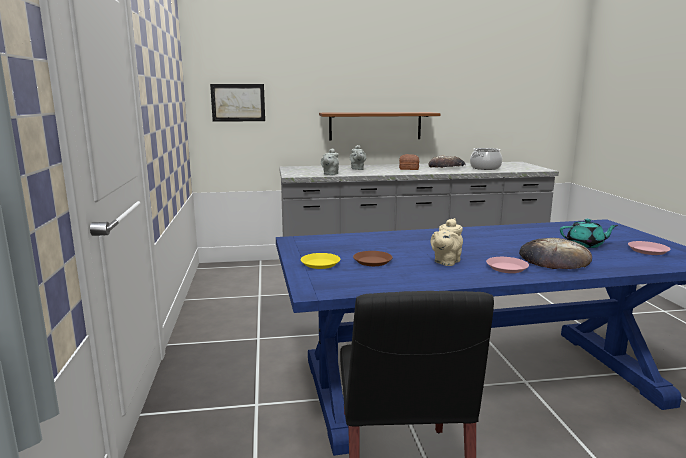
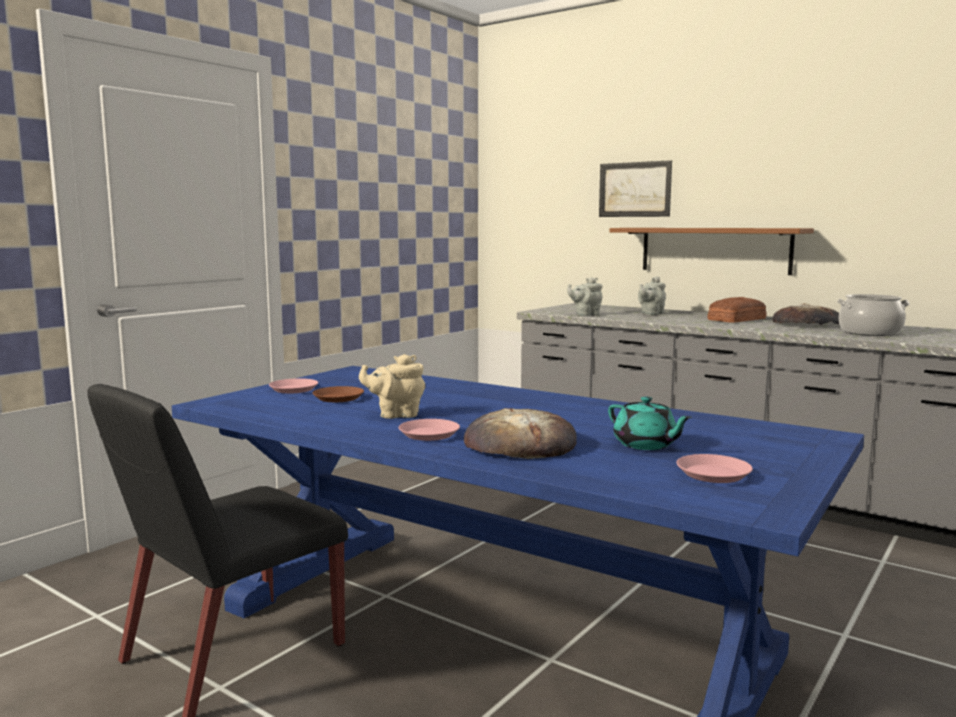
camera: 45 degrees right, 5 degrees down
picture [210,84,265,122] -> picture moved to [599,160,672,217]
yellow plate [301,253,340,269] -> pink plate [269,378,318,393]

